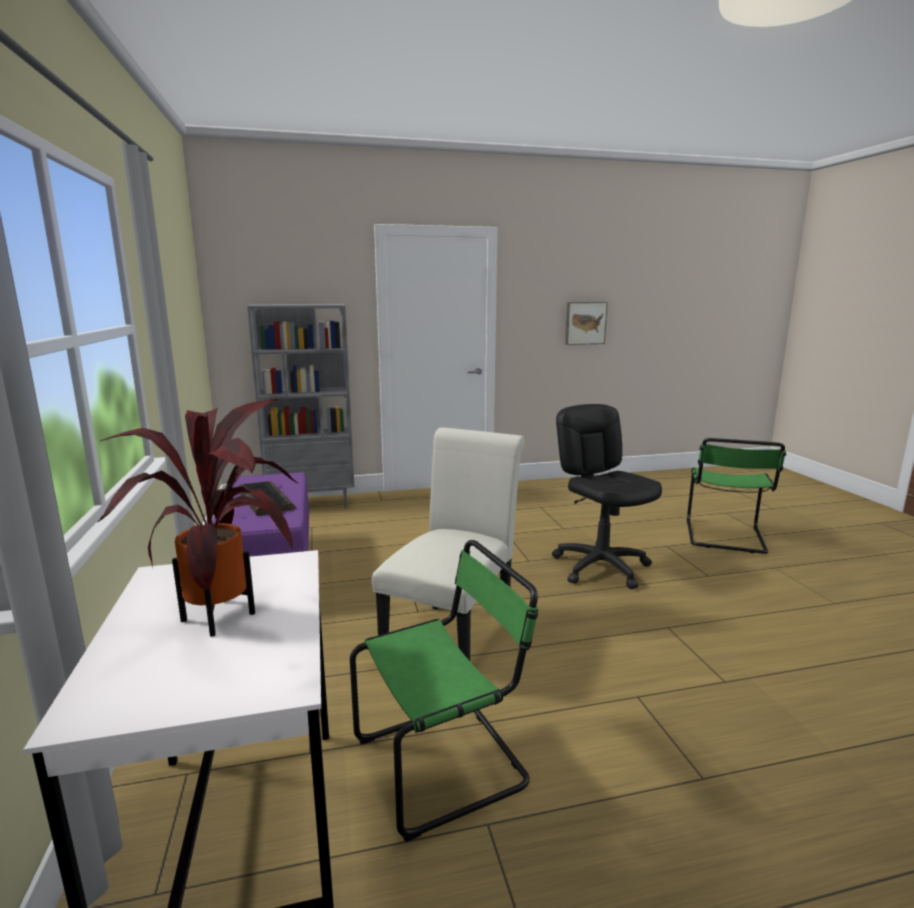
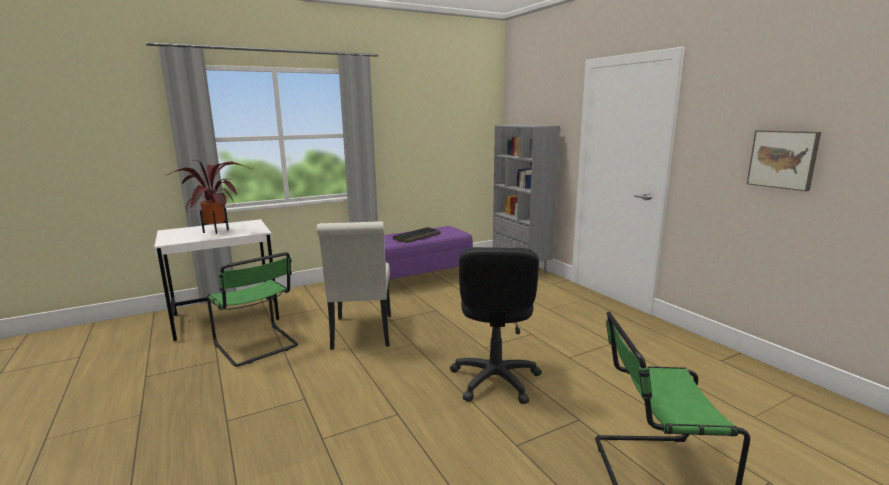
camera: 75 degrees right, 0 degrees up
white chair [372,427,525,661] -> white chair turned 75 degrees clockwise [317,221,391,350]
black office chair [552,404,662,589] -> black office chair turned 135 degrees clockwise [450,247,542,404]

